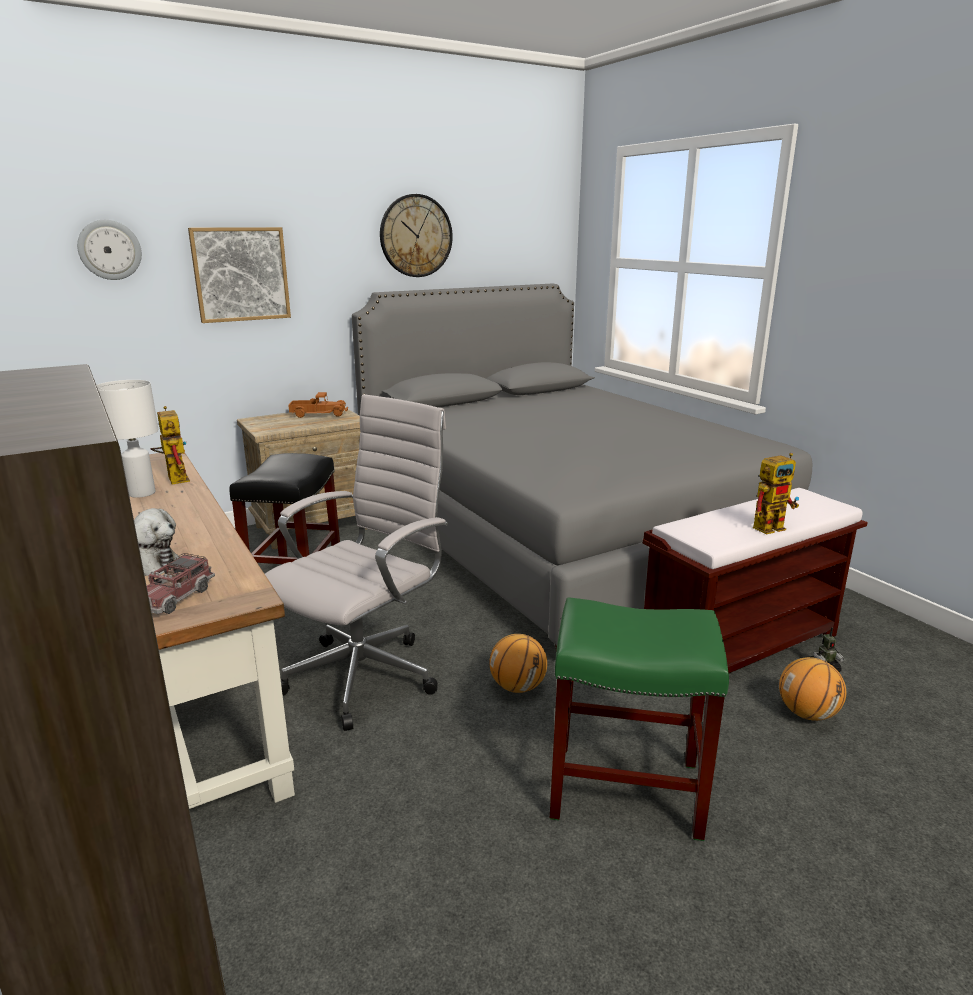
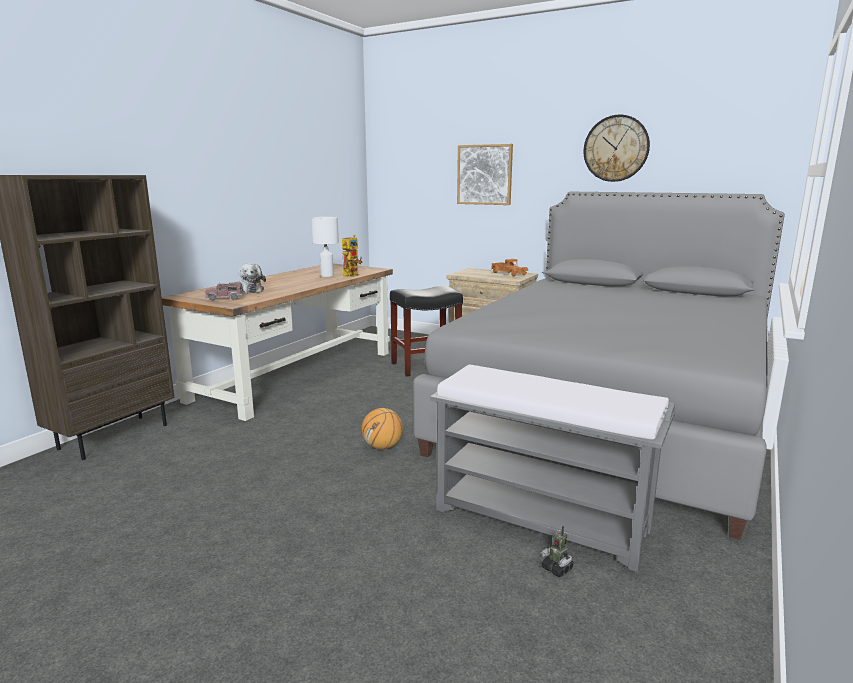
camera: 60 degrees right, 5 degrees down
wall clock [77,220,142,280] -> none
white office chair [265,394,448,731] -> none
green stool [549,597,729,841] -> none
brown bench [643,488,868,673] -> grey bench [430,364,675,572]
toy robot [753,453,799,535] -> none
basketball [779,657,846,721] -> none

